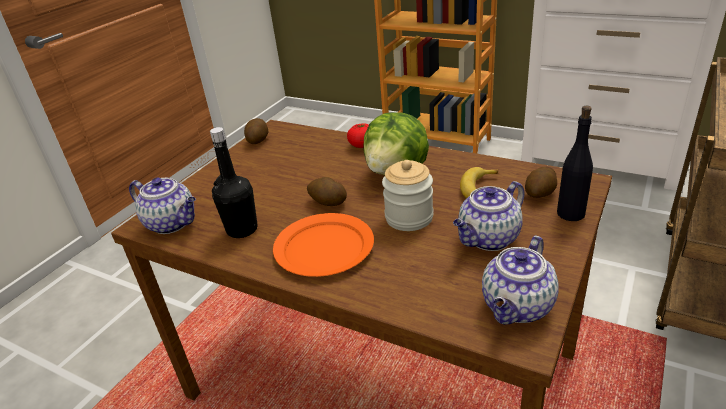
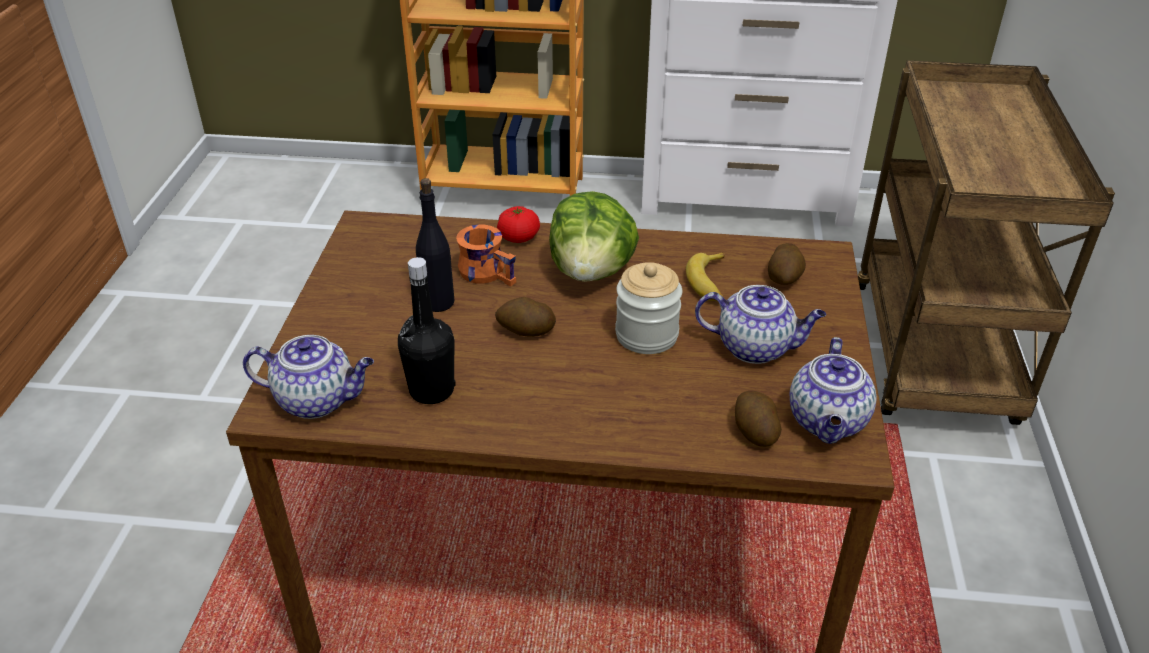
camera: 25 degrees left, 5 degrees up
potato [244,118,268,144] -> potato moved to [735,391,782,447]
orange plate [273,213,374,277] -> none
teapot [453,181,524,251] -> teapot turned 105 degrees counterclockwise [695,285,826,364]
black bottle [557,106,593,221] -> black bottle moved to [416,178,455,312]
none -> orange mug [456,224,516,286]

